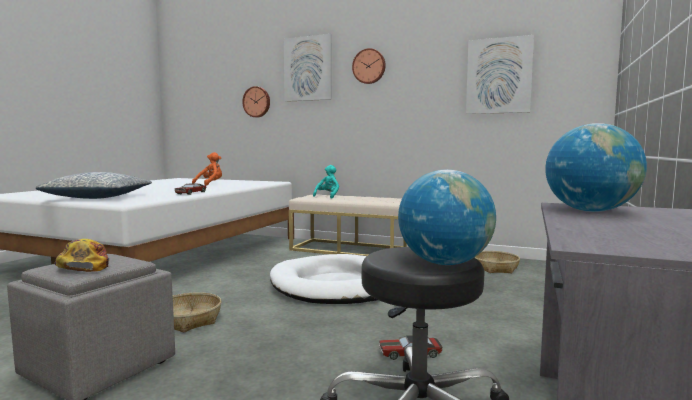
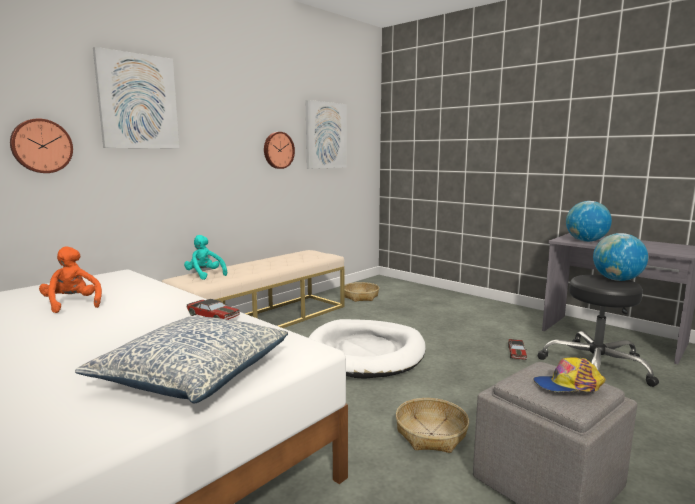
camera: 70 degrees left, 5 degrees up
wall clock [352,48,386,84] -> wall clock moved to [264,132,295,169]

